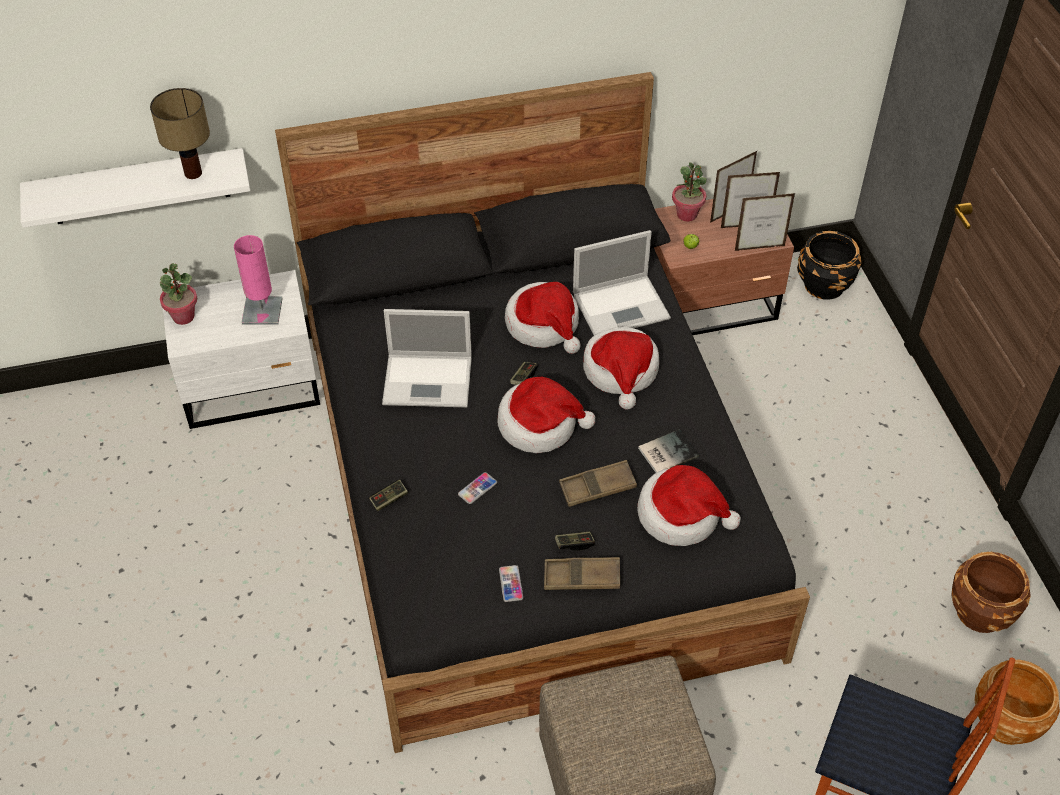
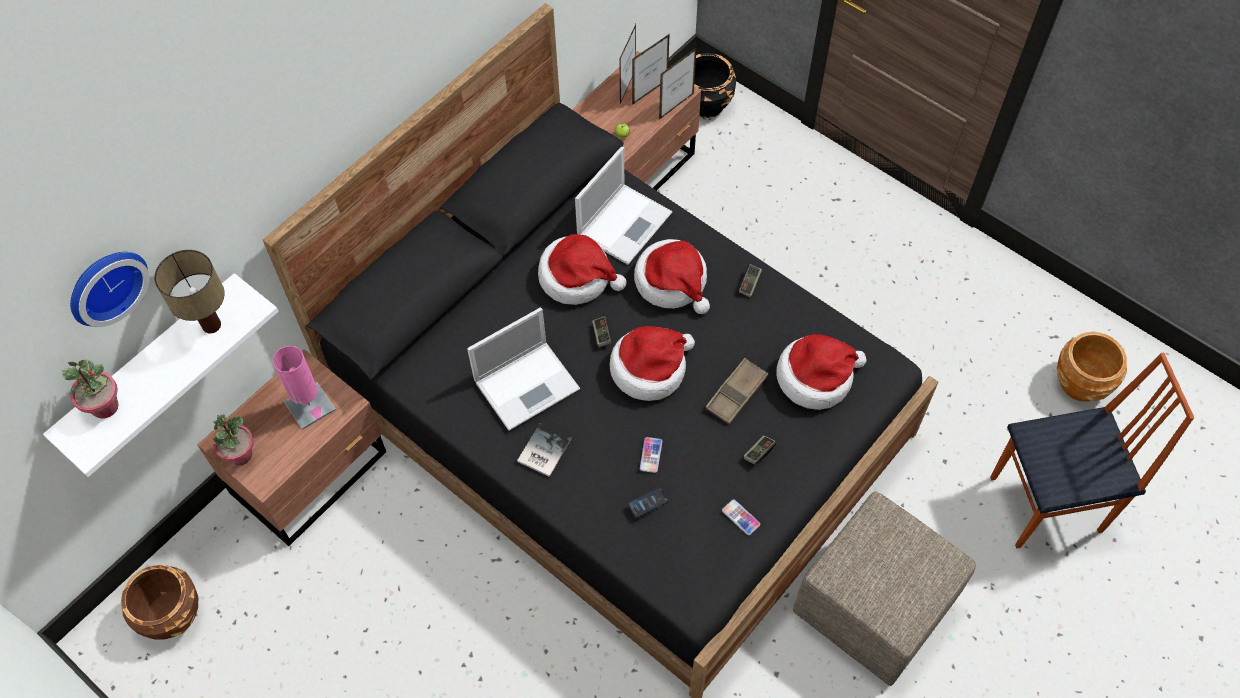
camera: 35 degrees left, 10 degrees up
white nightstand [161,270,320,429] -> brown nightstand [197,349,386,546]
game controller [369,480,408,511] -> game controller moved to [738,264,762,297]
brown tray [544,557,620,590] -> none
book [638,429,699,473] -> book moved to [517,423,572,477]
potted plant [672,162,707,222] -> potted plant moved to [62,359,119,419]
brown planter [952,552,1031,633] -> brown planter moved to [121,565,198,639]
none -> wall clock [70,252,149,327]
none -> phone [628,487,669,518]

